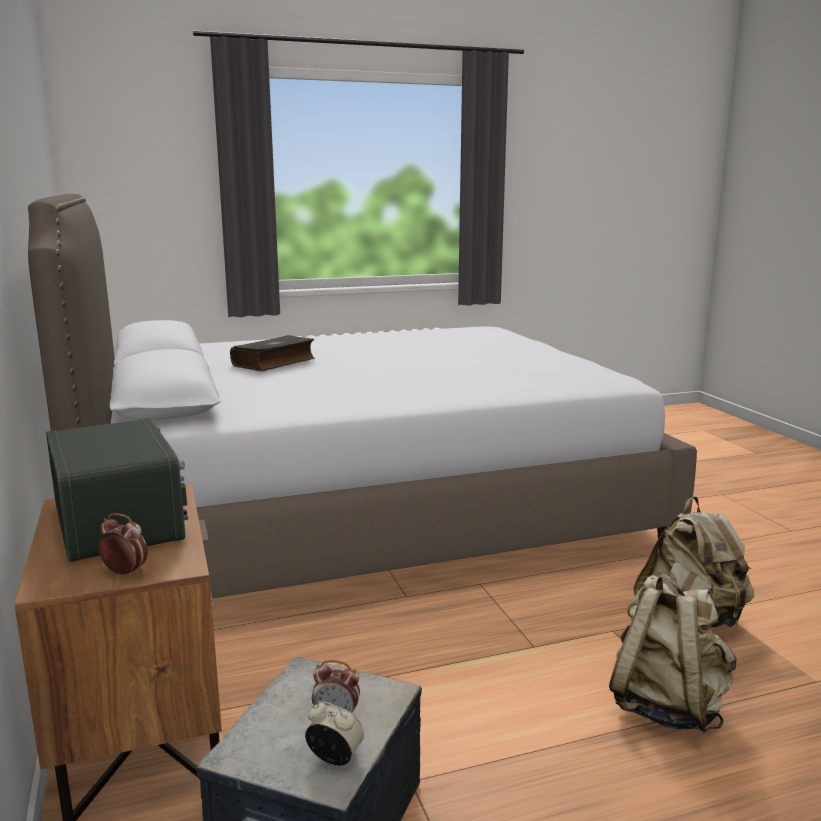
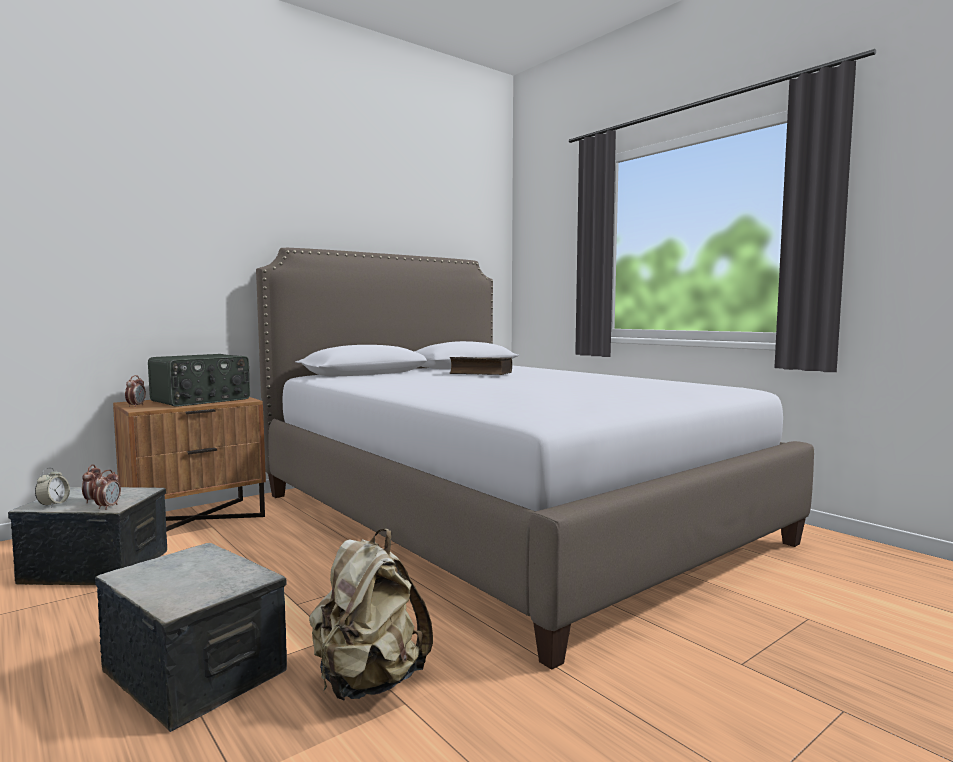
camera: 70 degrees right, 10 degrees down
beige backpack [609,573,736,732] -> storage box [95,543,287,732]
none -> alarm clock [93,470,121,510]

